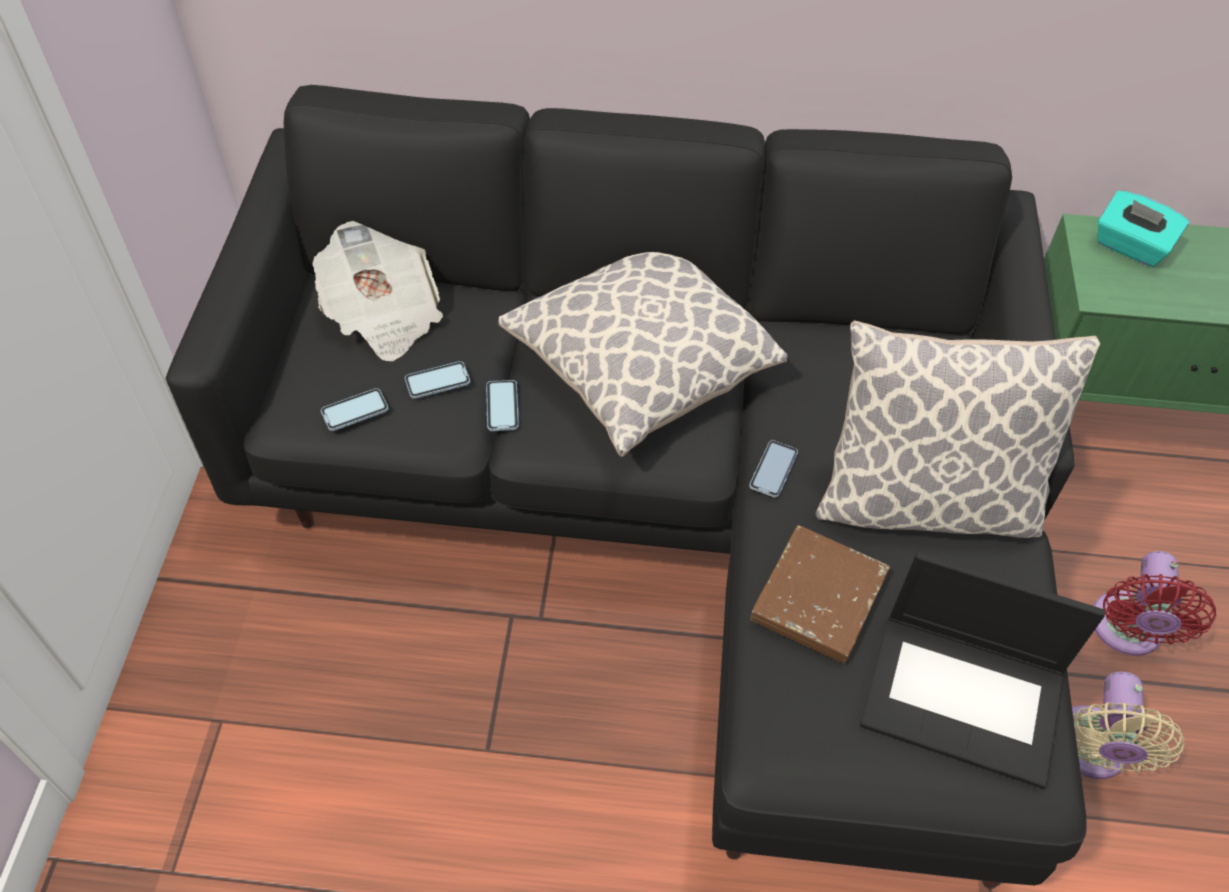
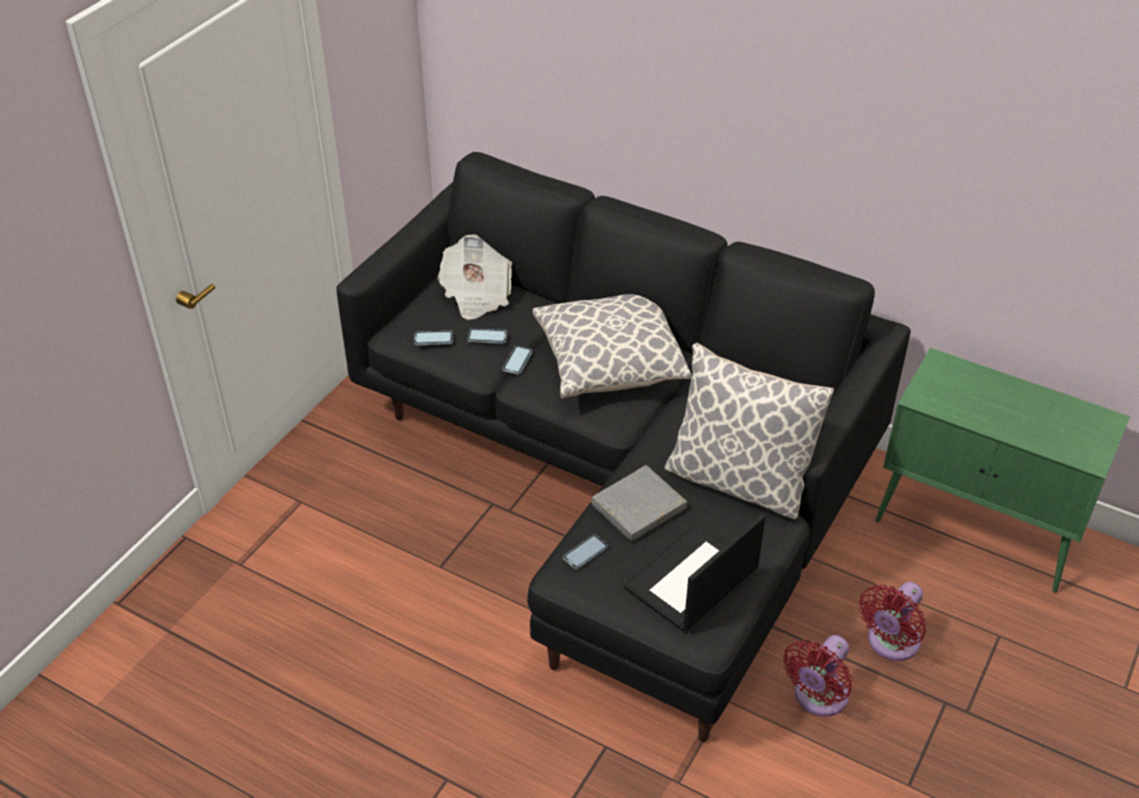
camera: 25 degrees right, 10 degrees down
phone [749,440,798,498] -> phone moved to [563,535,608,569]
brown book [750,525,890,664] -> grey book [591,465,687,541]
laptop [860,552,1105,789] -> laptop turned 90 degrees clockwise [624,514,766,631]
beige fan [1072,672,1184,779] -> red fan [783,635,852,717]
turquoise tissue box [1097,191,1189,267] -> none

